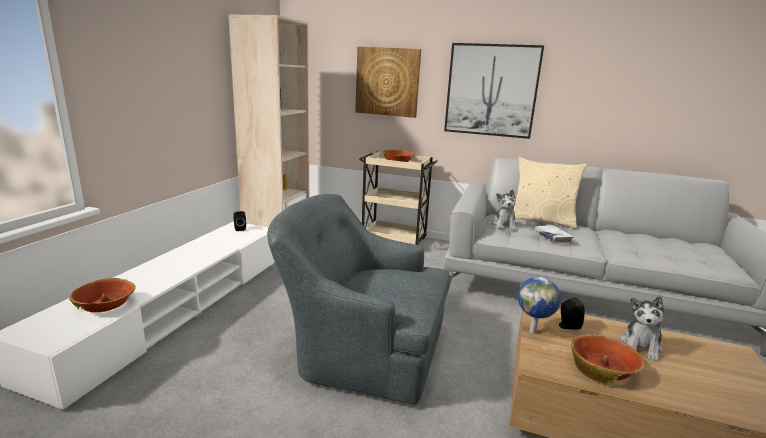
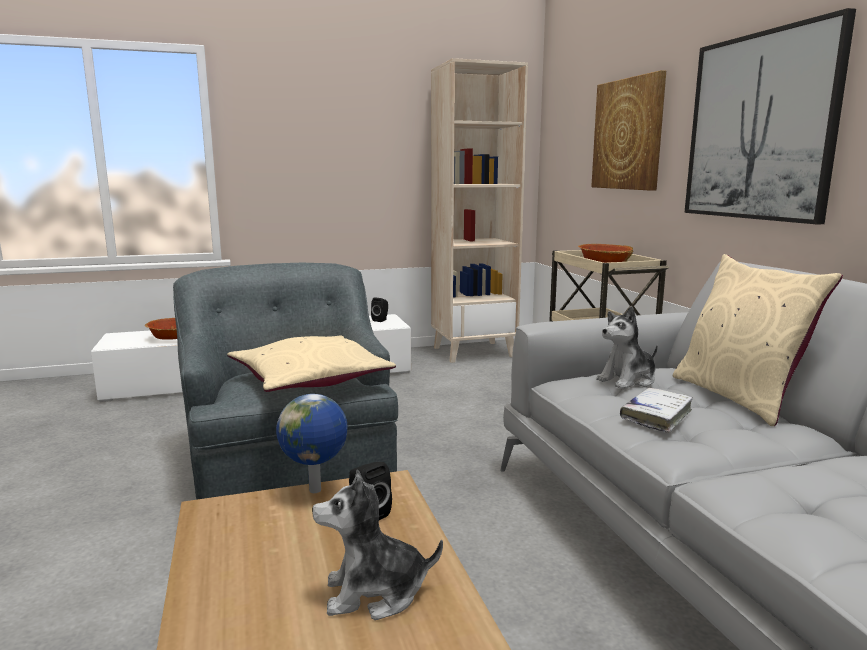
camera: 55 degrees right, 5 degrees down
bowl [571,334,645,385] -> none
none -> beige pillow [227,336,396,392]

